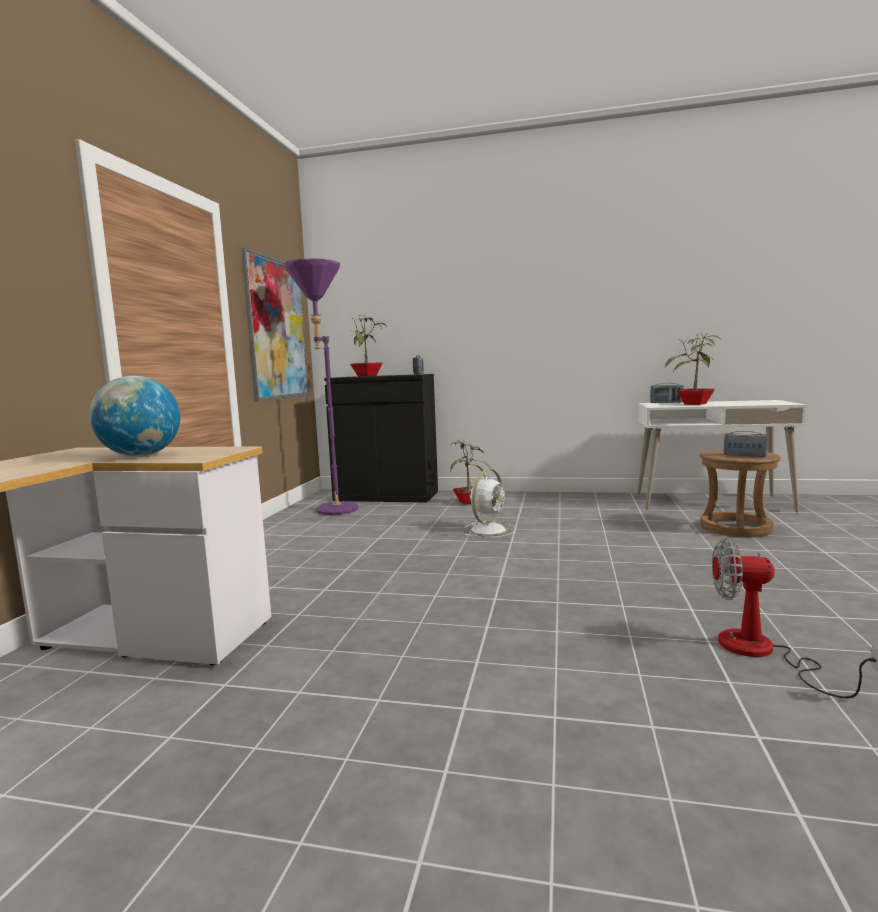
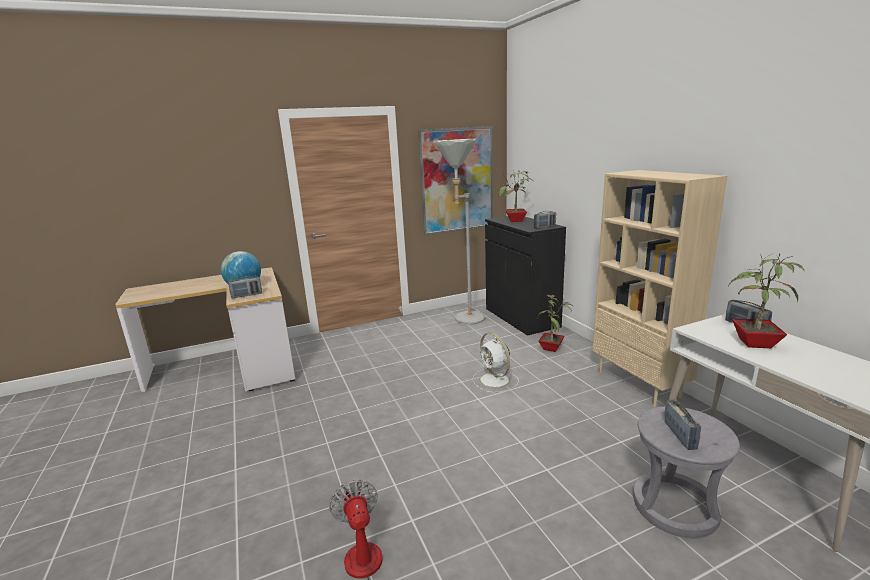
camera: 55 degrees right, 10 degrees up
purple floor lamp [283,258,358,515] -> grey floor lamp [434,139,485,324]
white fan [464,469,516,538] -> white fan turned 60 degrees clockwise [473,332,519,393]
brown stool [700,450,781,538] -> grey stool [633,406,740,539]
none -> radio [228,276,262,298]
none -> beige bookcase [592,170,727,407]

